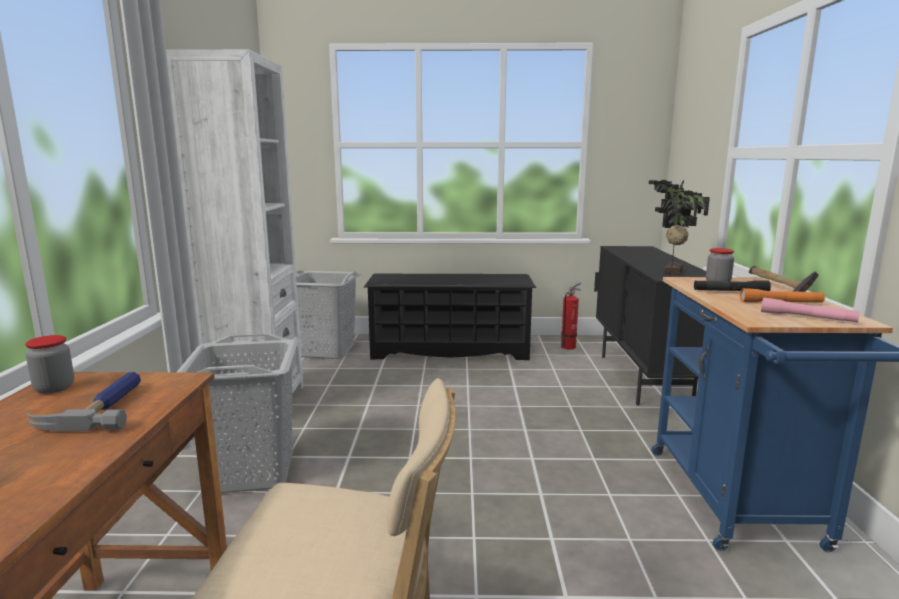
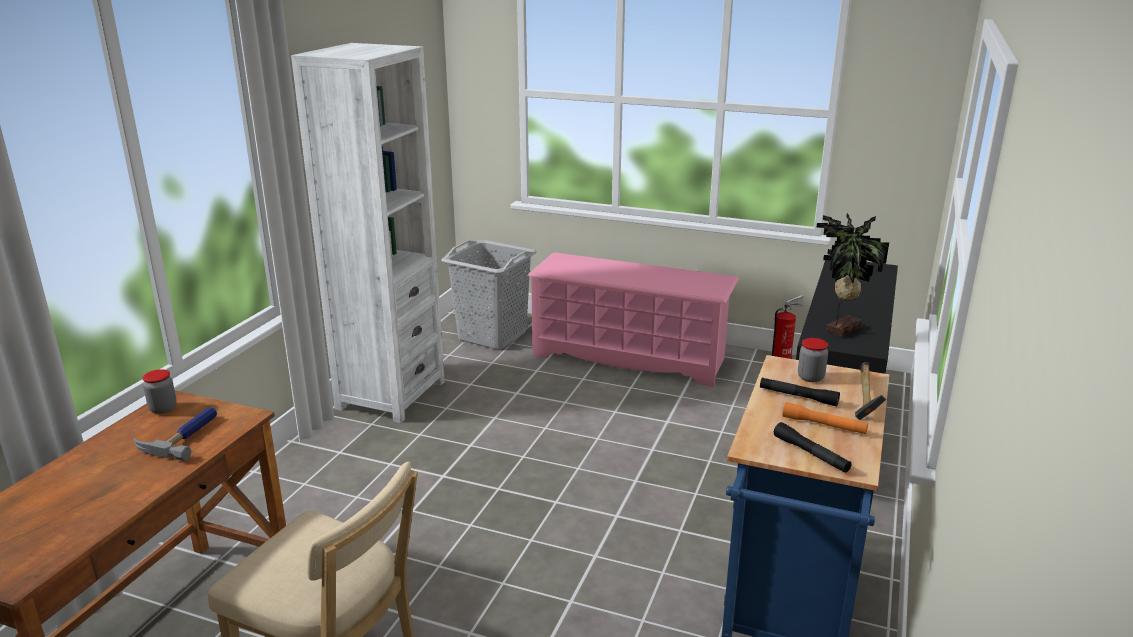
camera: 20 degrees right, 10 degrees up
grey laundry basket [177,333,298,493] -> none
black shoe rack [364,274,536,360] -> pink shoe rack [527,252,739,387]
pink flashlight [761,297,860,323] -> black flashlight [774,422,852,473]

